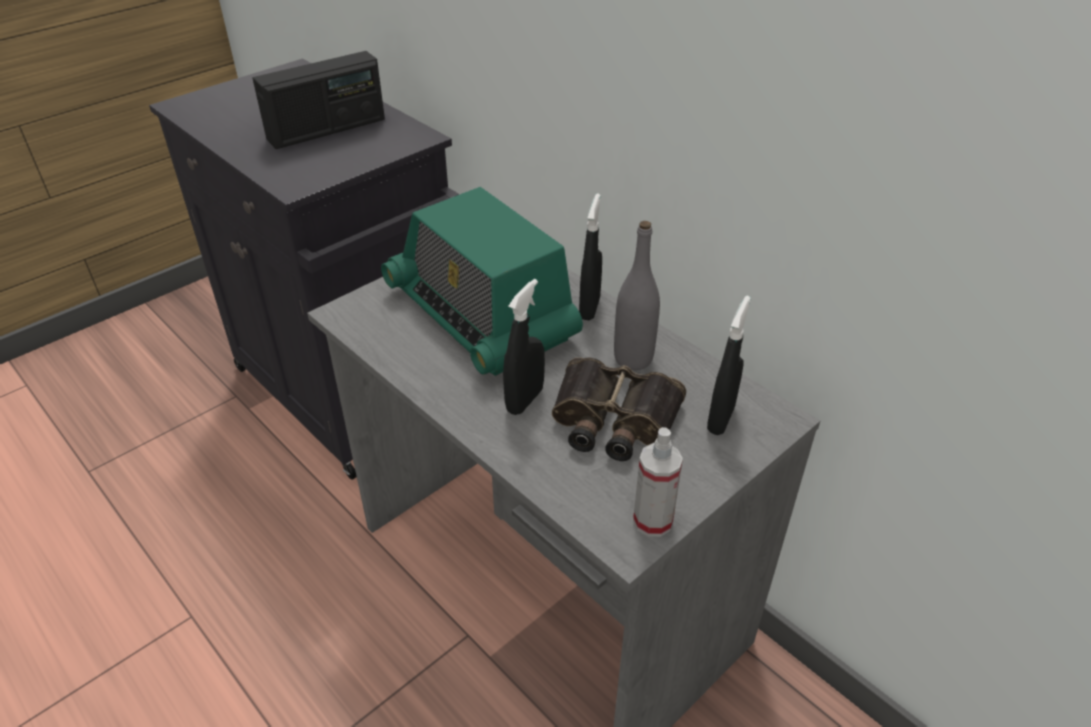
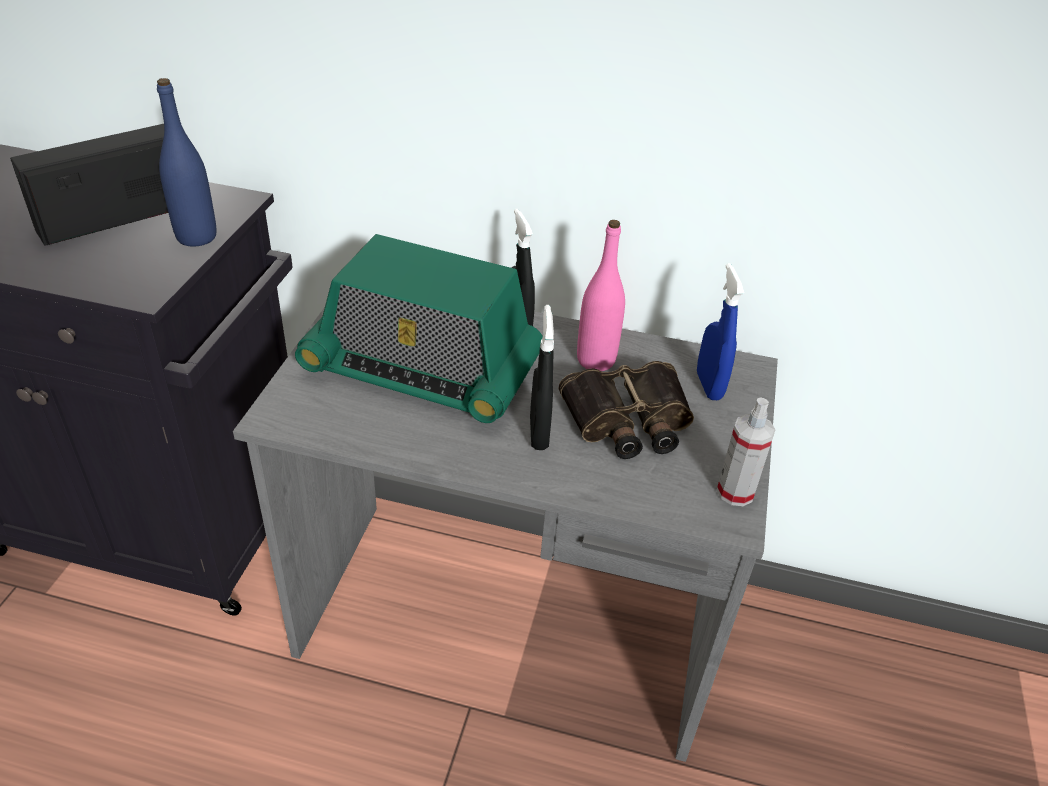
camera: 35 degrees left, 0 degrees up
radio [252,51,385,149] -> radio turned 150 degrees counterclockwise [10,124,168,246]
grey bottle [614,221,660,370] -> pink bottle [577,220,625,371]
black spray bottle [707,296,751,435] -> blue spray bottle [697,263,744,400]
none -> blue bottle [157,78,217,247]

